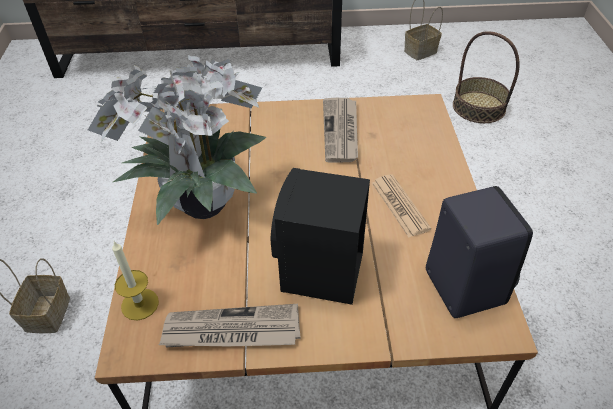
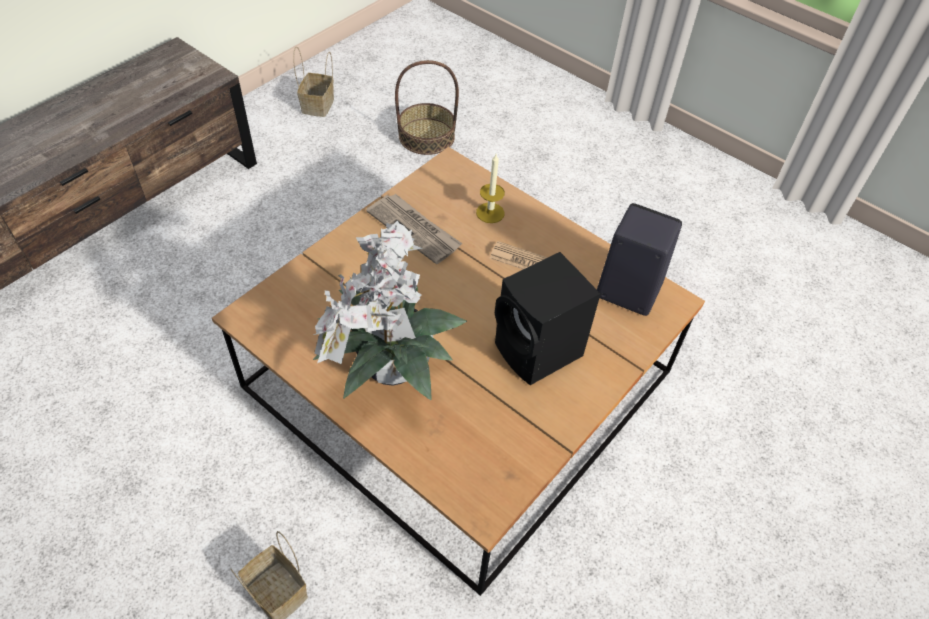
camera: 50 degrees left, 5 degrees up
candle [112,242,159,321] -> candle moved to [476,154,505,223]
newspaper [159,304,301,348] -> none

